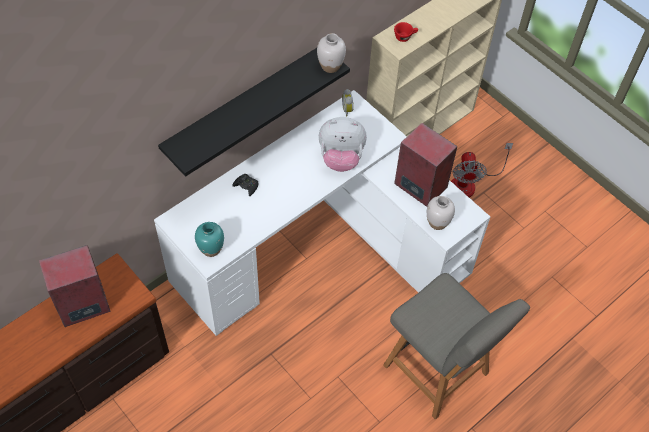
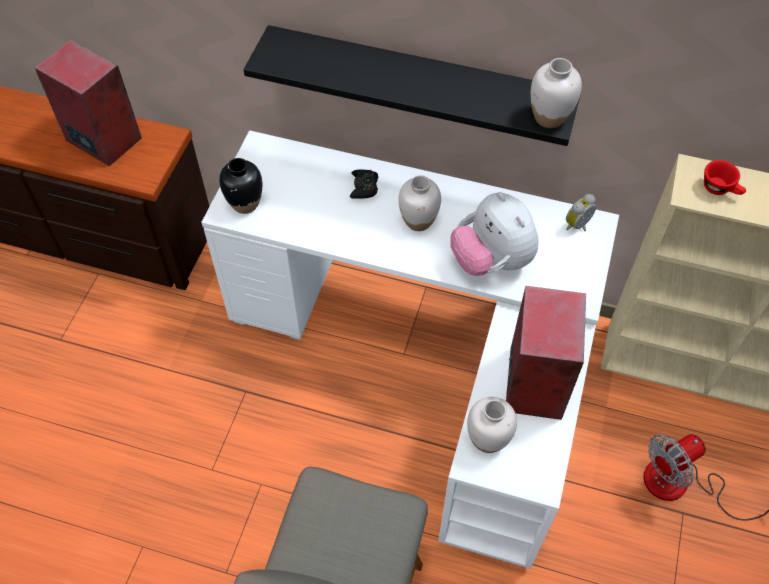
camera: 60 degrees right, 0 degrees up
turquoise vase [195,222,224,257] -> black vase [219,158,262,214]
none -> white vase [398,175,441,231]

